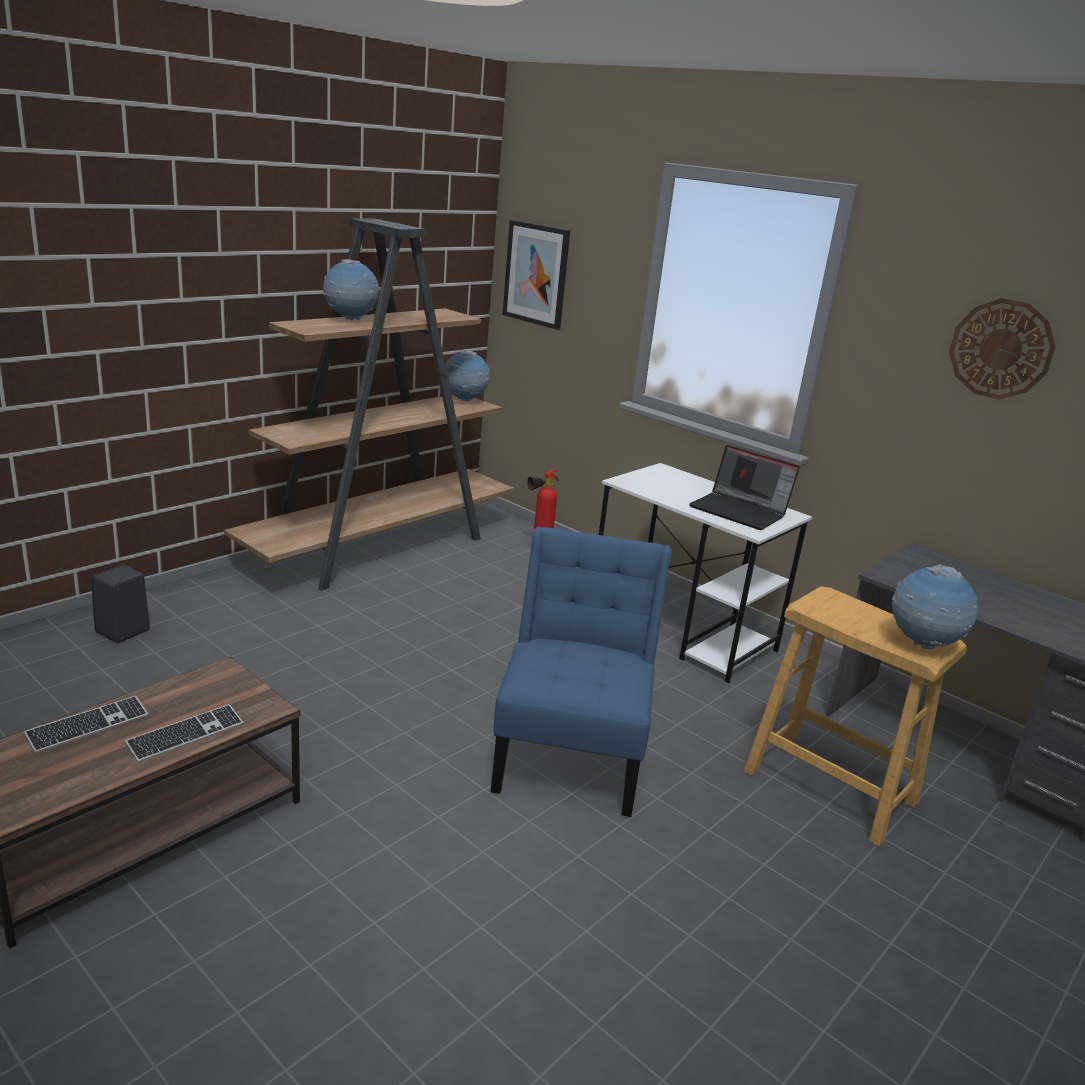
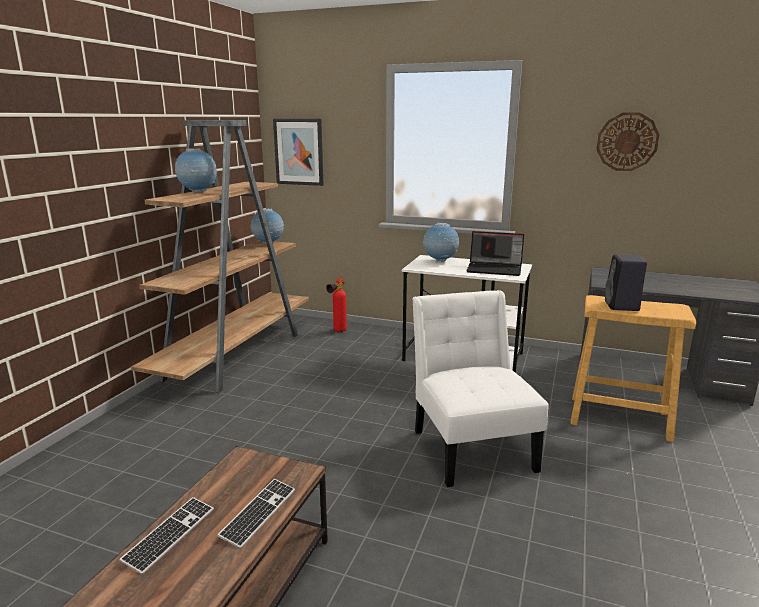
camera: 20 degrees left, 5 degrees down
black speaker [92,565,150,643] -> black speaker moved to [605,254,647,311]
blue chair [491,526,671,817] -> white chair [412,290,549,487]
globe [892,564,978,649] -> globe moved to [423,223,459,262]

